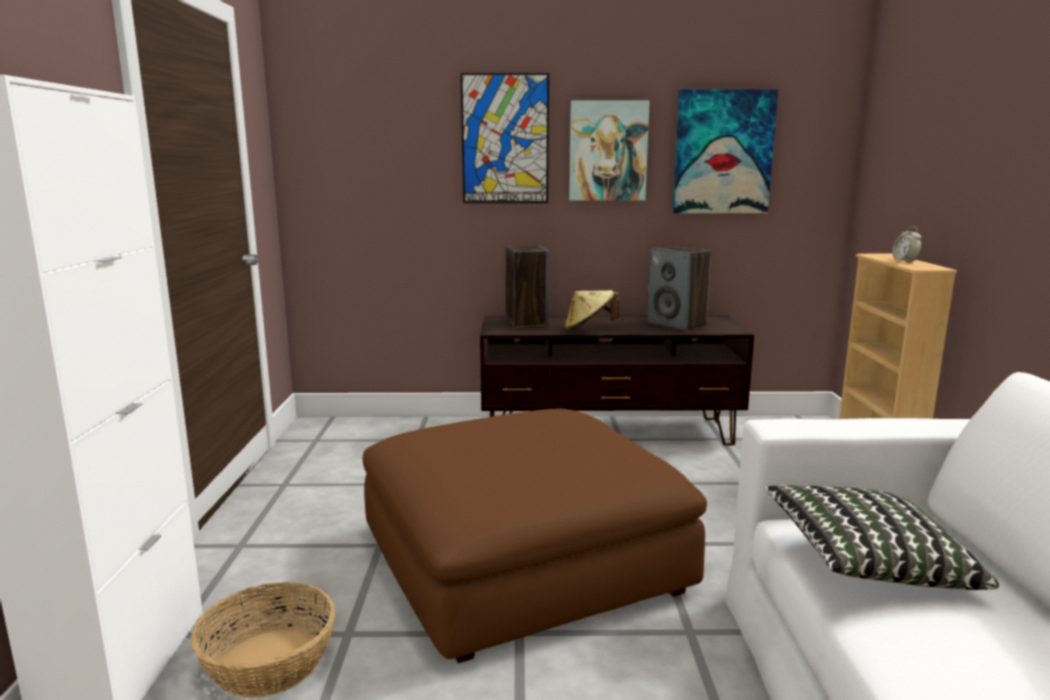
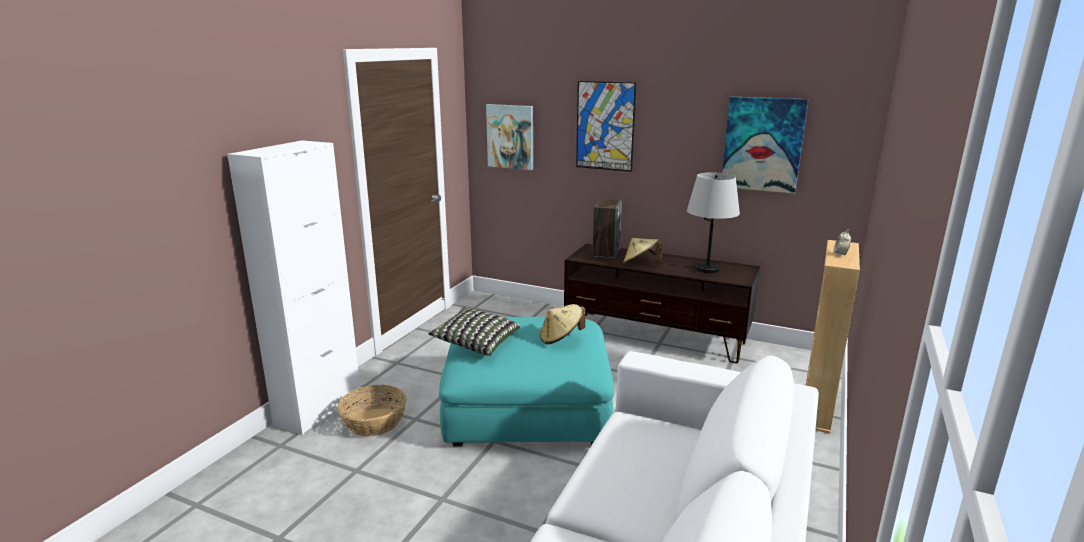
camera: 25 degrees right, 5 degrees up
brown ottoman [363,408,707,663] -> turquoise ottoman [439,317,614,447]
picture [569,101,650,200] -> picture moved to [486,104,533,170]
speaker [647,246,711,331] -> grey table lamp [687,172,740,273]
pillow [765,485,999,590] -> pillow moved to [428,307,520,356]
none -> beige hat [540,304,585,344]

